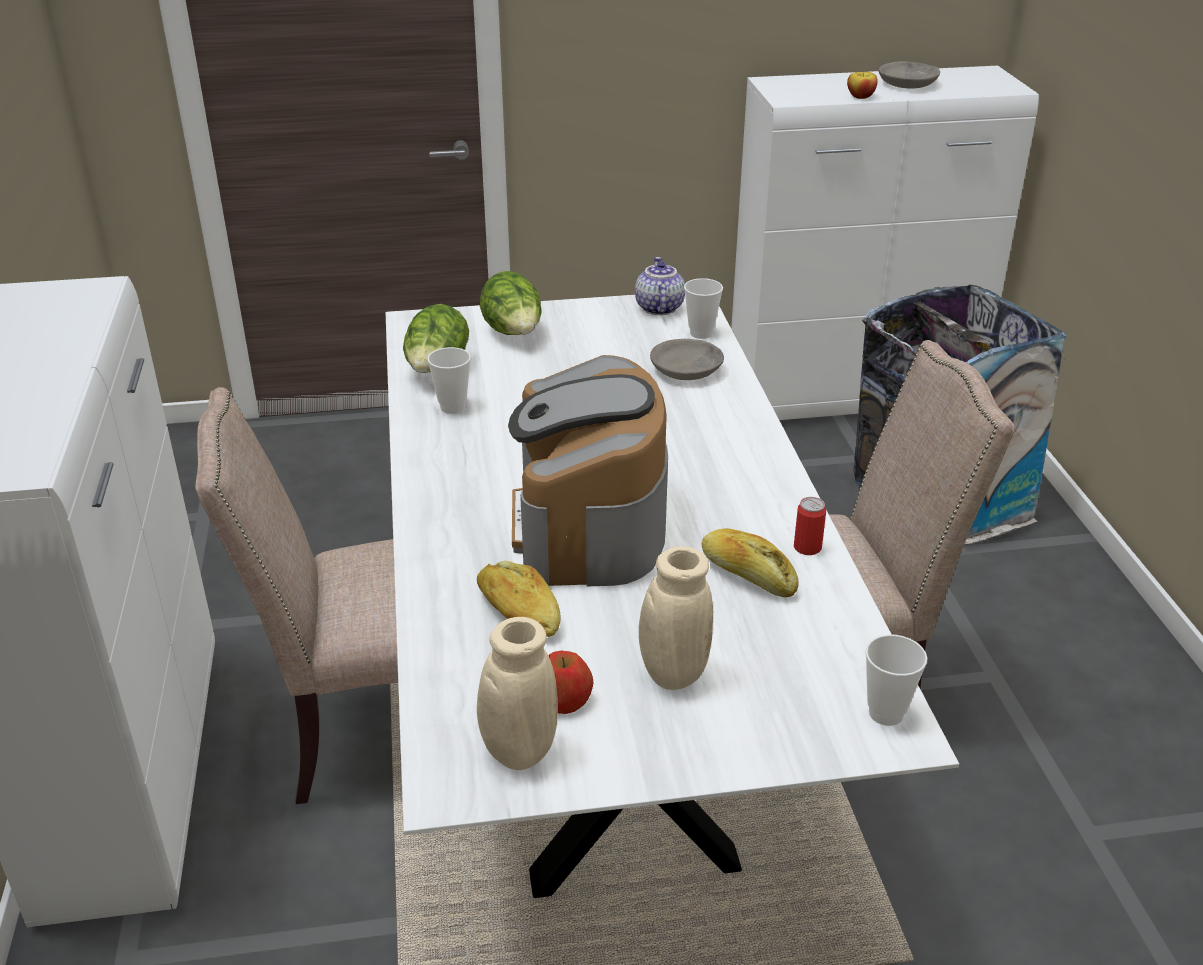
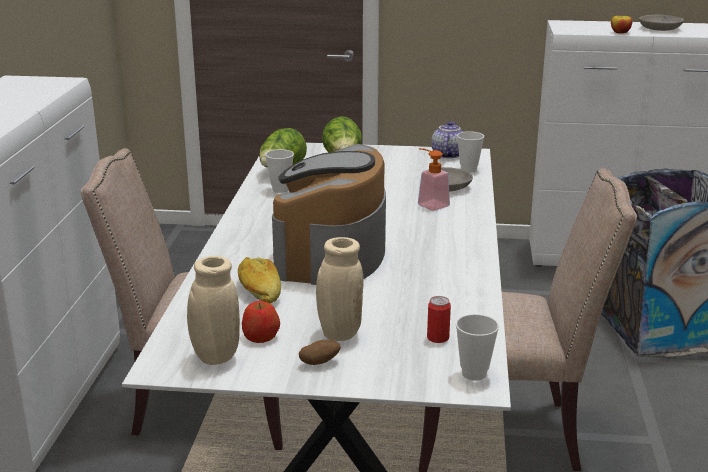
camera: 15 degrees right, 10 degrees down
bread [702,528,798,597] -> none
can [794,497,826,555] -> can moved to [427,296,451,343]
none -> potato [299,340,341,365]
none -> soap dispenser [418,148,450,211]

